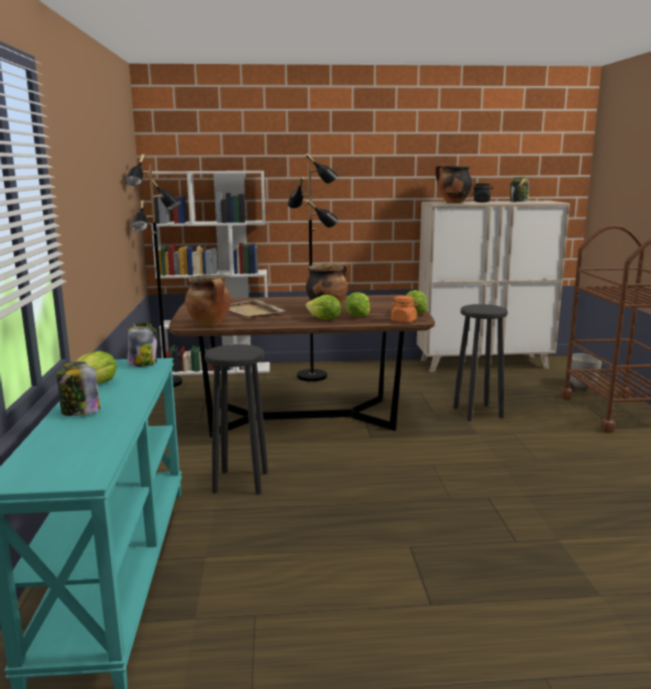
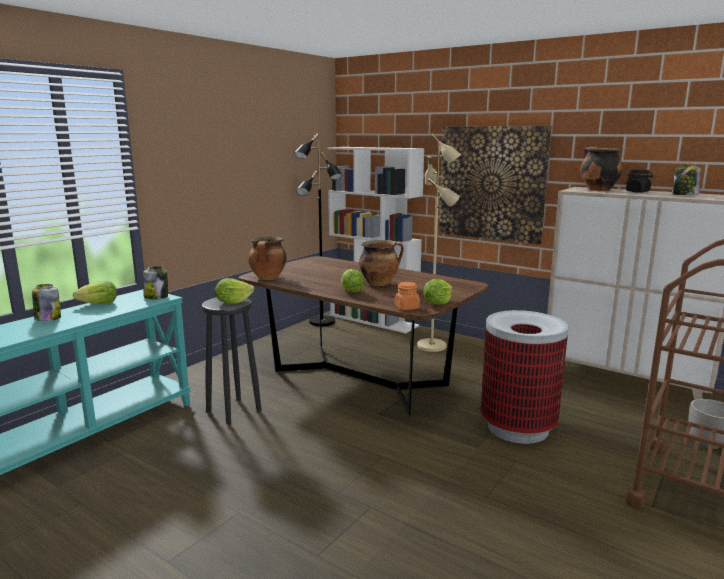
camera: 40 degrees right, 0 degrees up
beige tray [229,299,286,318] -> none
black floor lamp [287,153,339,382] -> beige floor lamp [417,133,461,352]
lettuce [345,292,370,317] -> lettuce moved to [215,278,254,304]
black stool [453,304,508,421] -> trash can [481,310,569,444]
none -> picture [439,126,552,245]

